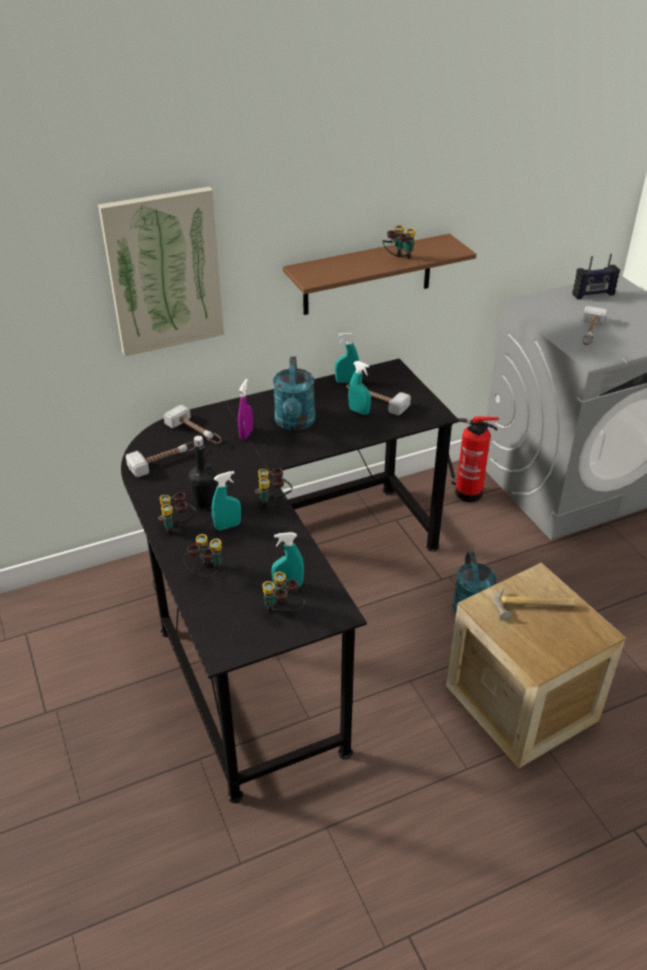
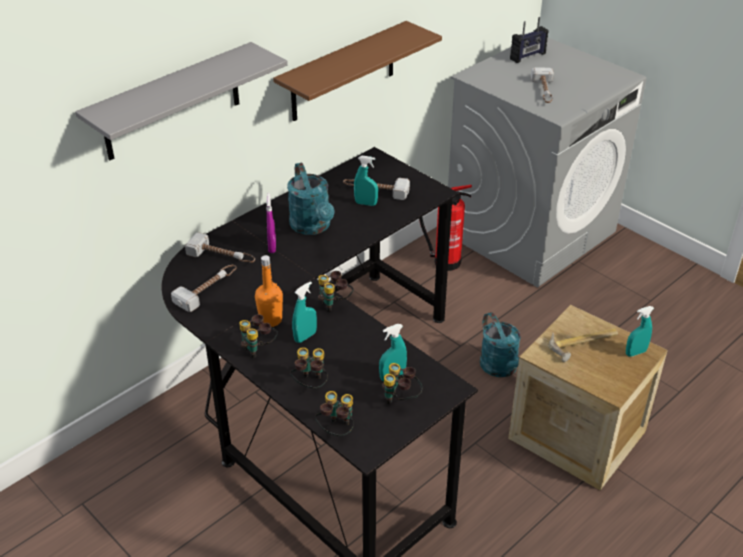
camera: 20 degrees left, 0 degrees up
picture [98,186,224,356] -> grey shelf [75,42,288,160]
black bottle [188,436,217,509] -> orange bottle [255,255,283,327]
turquoise spray bottle [335,333,359,383] -> turquoise spray bottle moved to [626,306,654,357]
binoculars [383,225,416,259] -> binoculars moved to [315,391,354,436]

